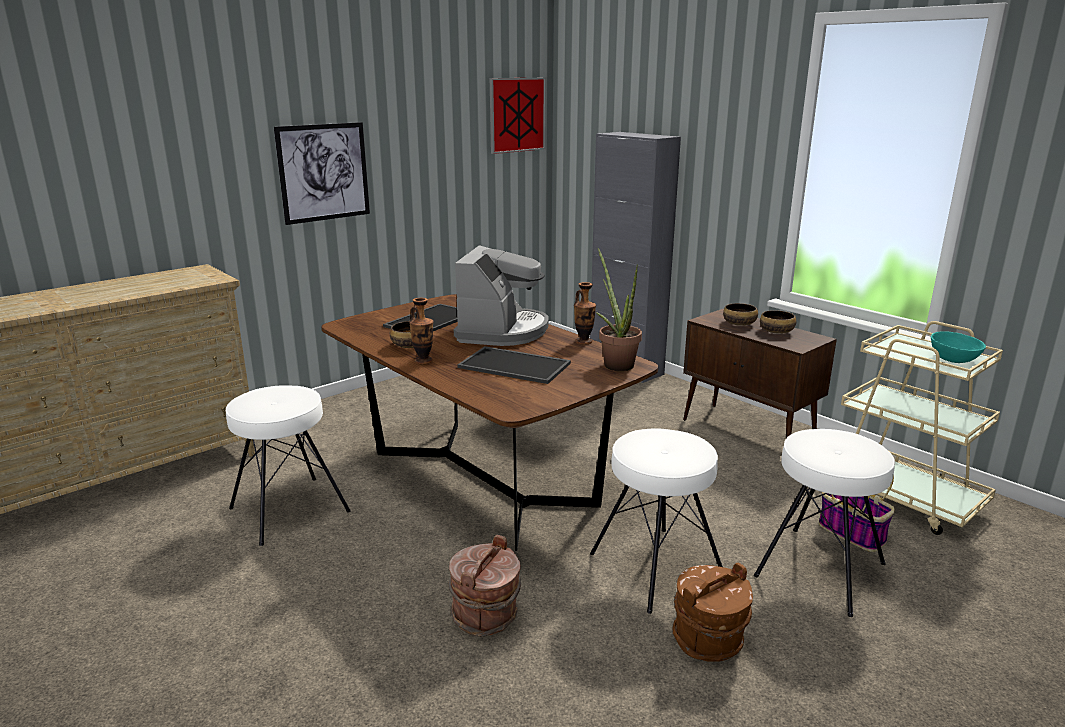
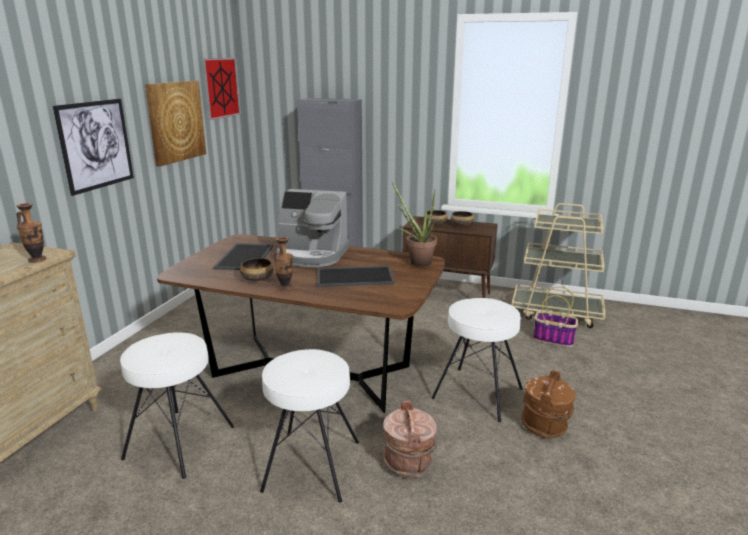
camera: 30 degrees left, 0 degrees up
coffee machine [454,245,549,346] -> coffee machine turned 120 degrees clockwise [277,189,349,267]
vase [574,282,596,345] -> vase moved to [17,203,46,263]
white stool [754,429,895,617] -> white stool moved to [260,349,359,503]
turquoise bowl [931,331,986,363] -> none
none -> picture [145,81,206,167]

